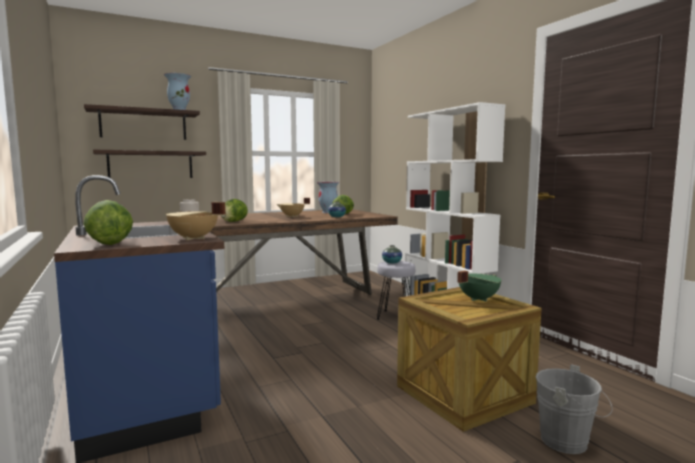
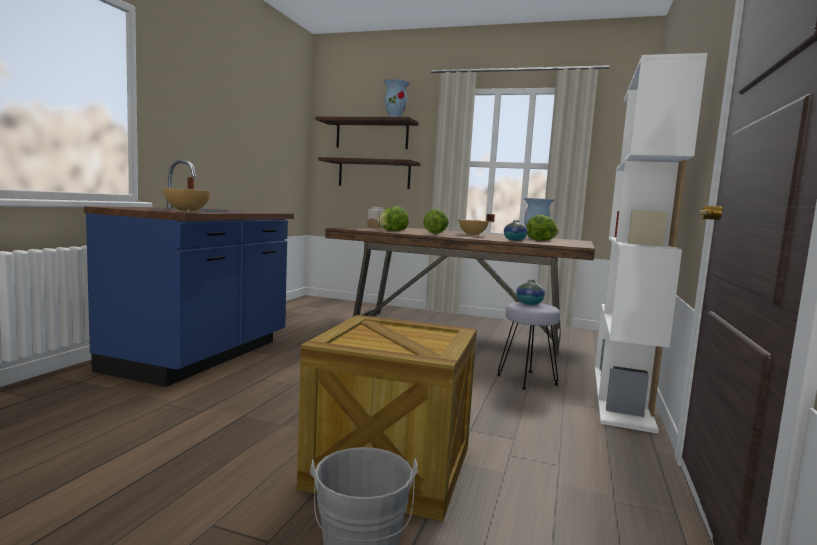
camera: 45 degrees right, 0 degrees up
lettuce [83,200,133,245] -> lettuce moved to [423,209,449,234]
green cooking pot [457,270,502,302] -> none

